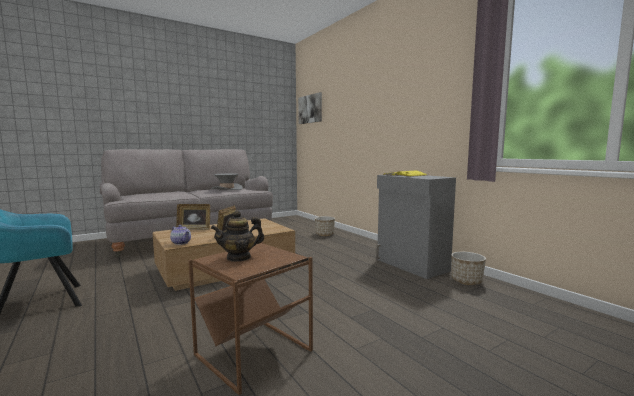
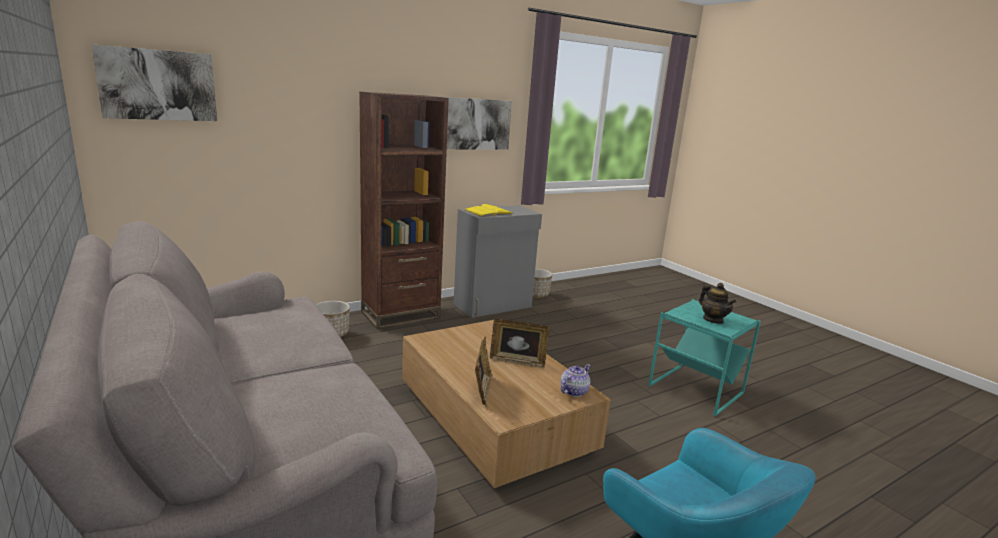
camera: 90 degrees left, 10 degrees up
brown side table [188,242,313,395] -> turquoise side table [648,299,761,416]
grey hat [211,173,243,190] -> none
none -> brown bookcase [359,92,449,330]
none -> picture [445,97,512,150]

